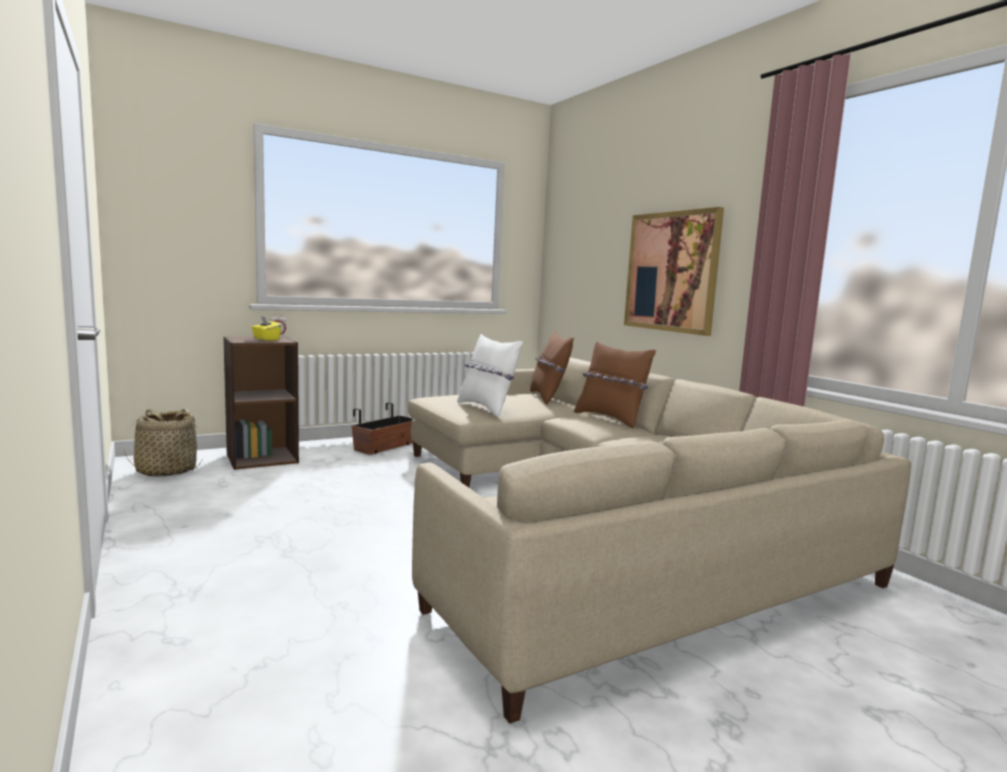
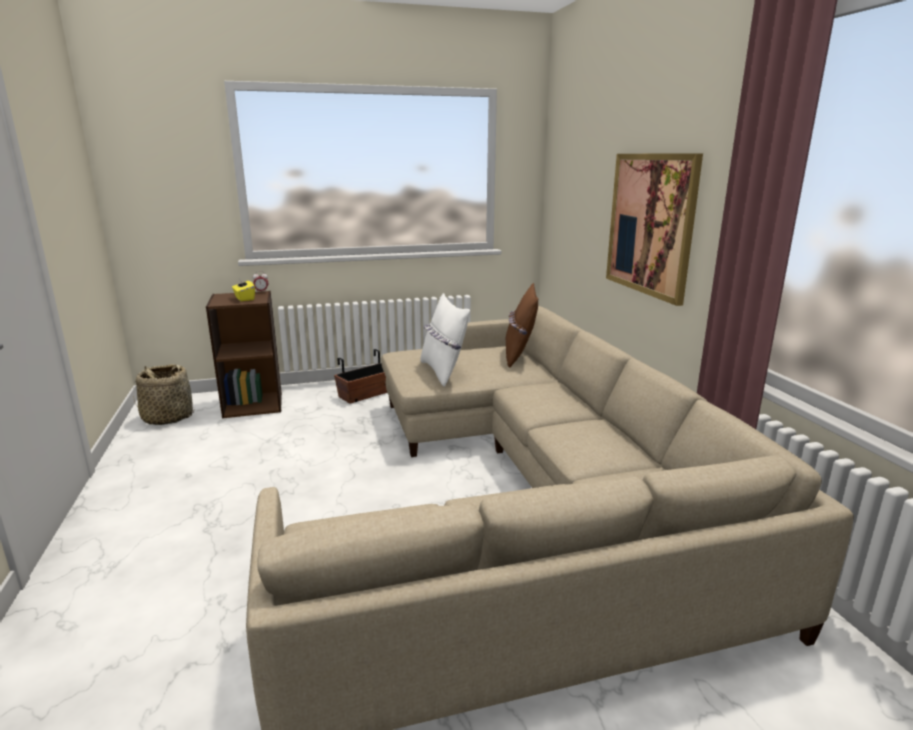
camera: 15 degrees right, 10 degrees up
brown pillow [574,342,656,428] -> none

